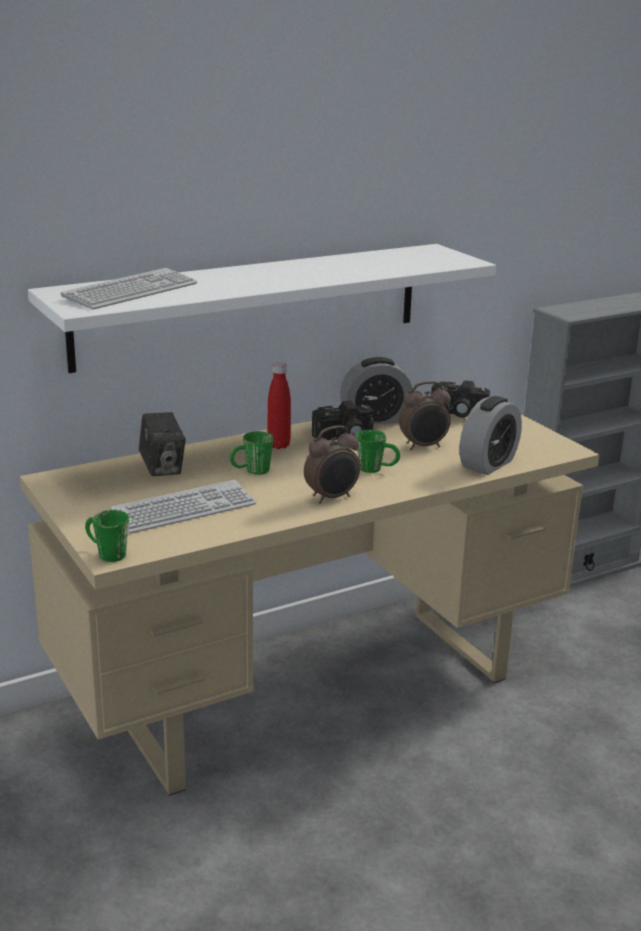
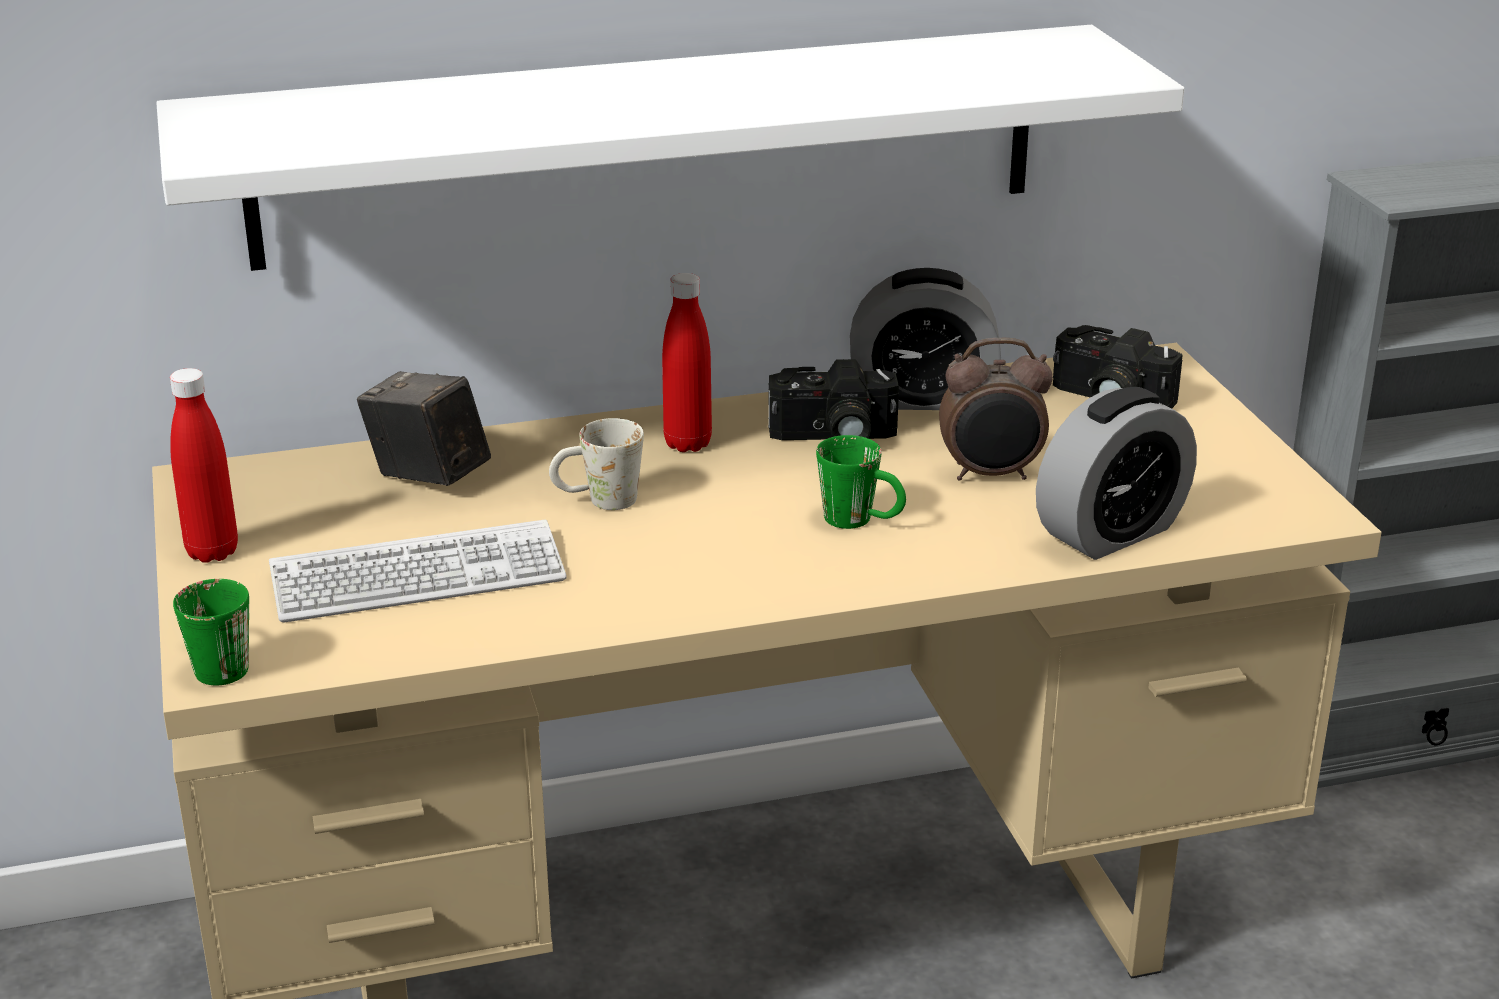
camera: 15 degrees right, 5 degrees up
keyboard [61,268,197,309] -> none
camera [139,412,186,476] -> camera turned 135 degrees clockwise [357,371,491,486]
green mug [230,431,274,475] -> white mug [549,418,644,510]
alarm clock [304,425,360,504] -> none
none -> red bottle [170,368,238,563]

